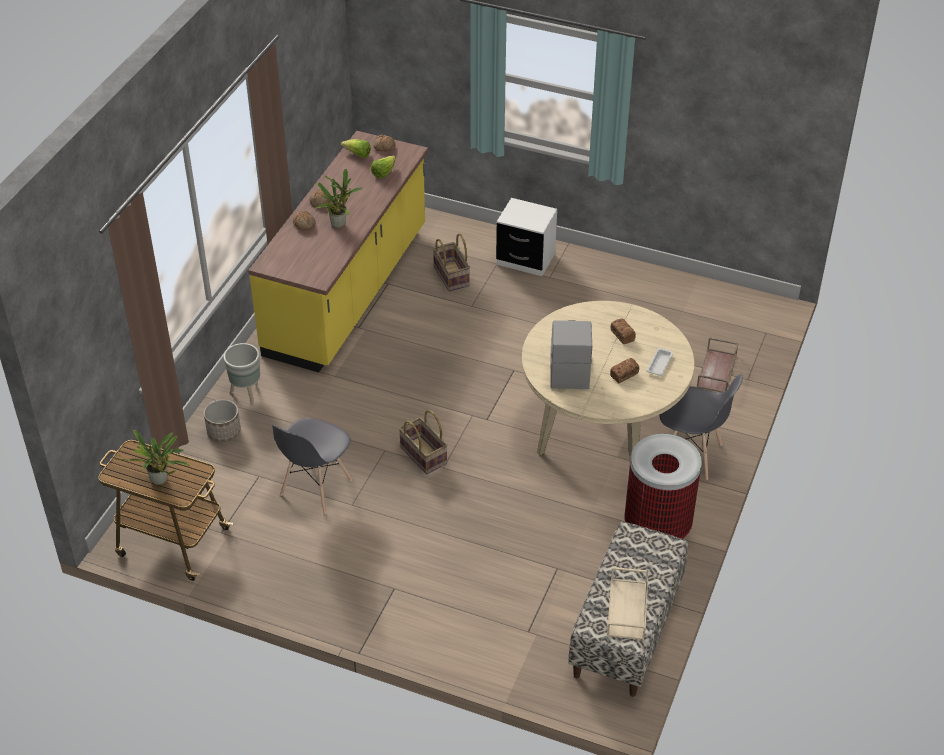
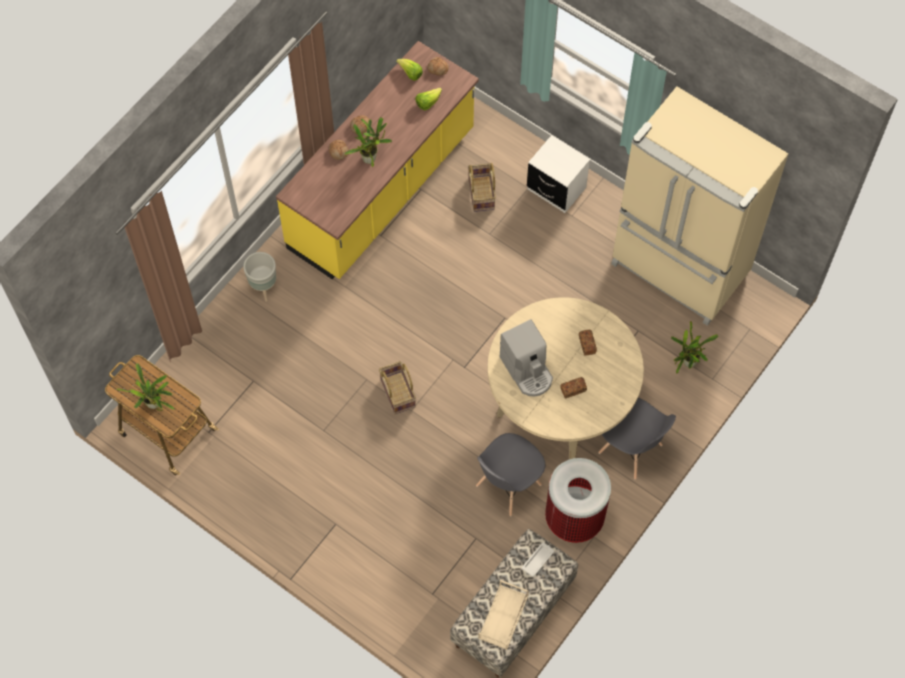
camera: 15 degrees right, 20 degrees up
planter [204,400,241,442] -> none
grey chair [272,418,352,514] -> grey chair moved to [476,433,546,516]
coffee machine [550,320,592,389] -> coffee machine turned 135 degrees clockwise [500,320,553,397]
white tray [646,348,674,376] -> white tray moved to [522,543,554,577]
brown tray [697,337,738,392] -> potted plant [671,321,718,374]
none -> beige fridge [611,86,789,326]

